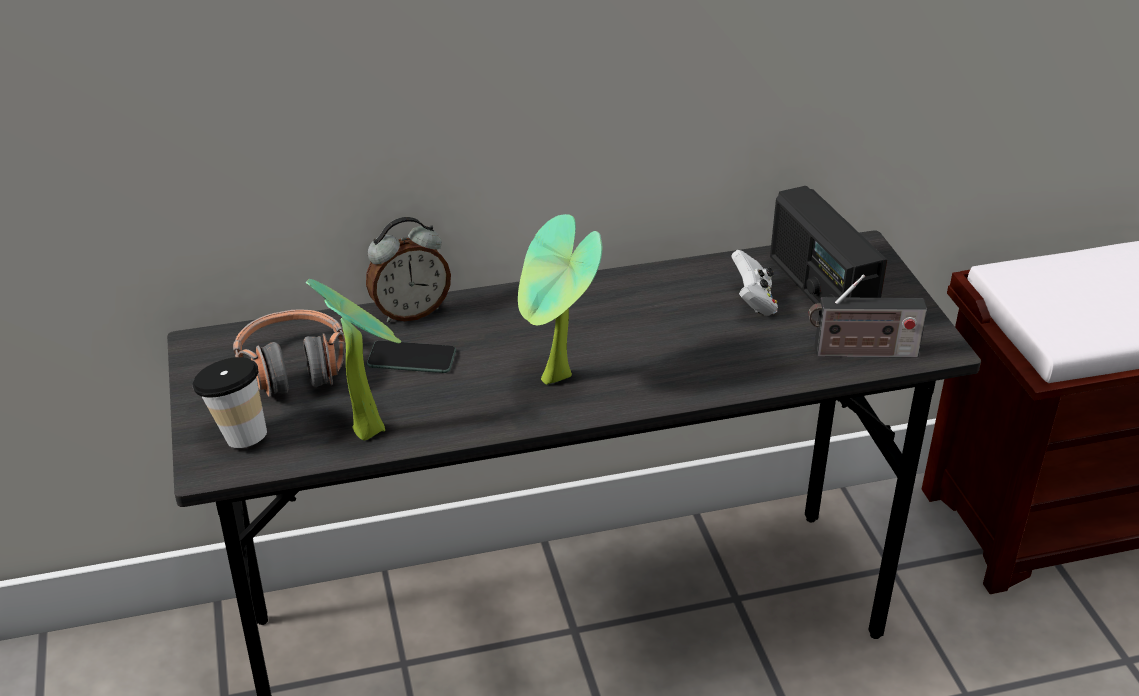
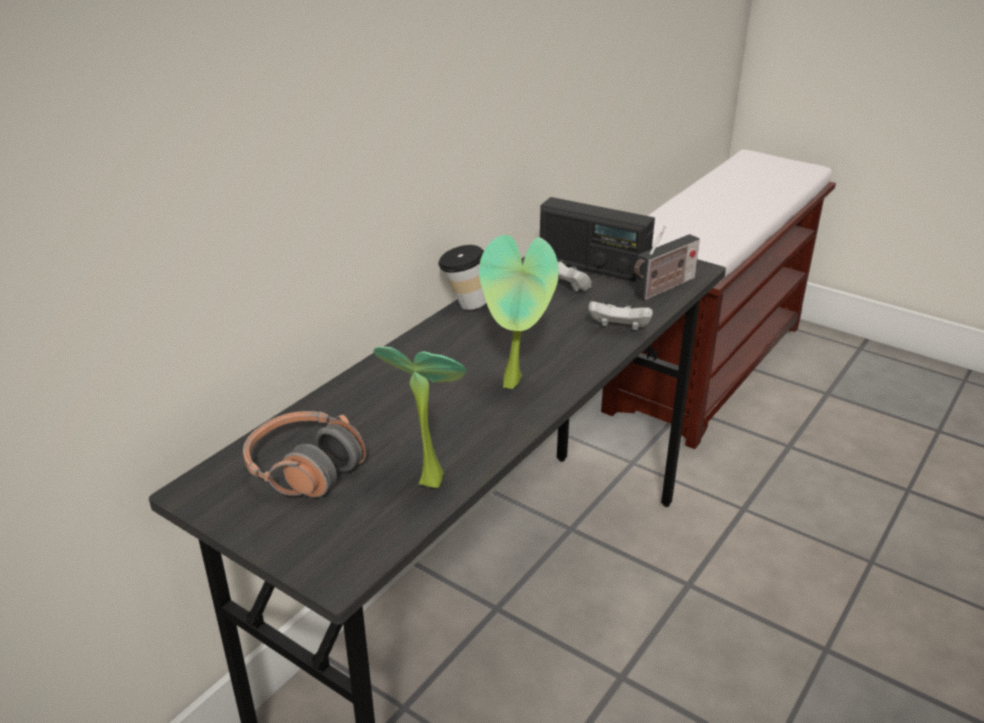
camera: 40 degrees left, 5 degrees down
cup [192,357,267,448] -> cup moved to [438,245,486,310]
alarm clock [366,217,451,323] -> none
phone [367,341,456,373] -> none
none -> white game controller [588,301,653,330]

